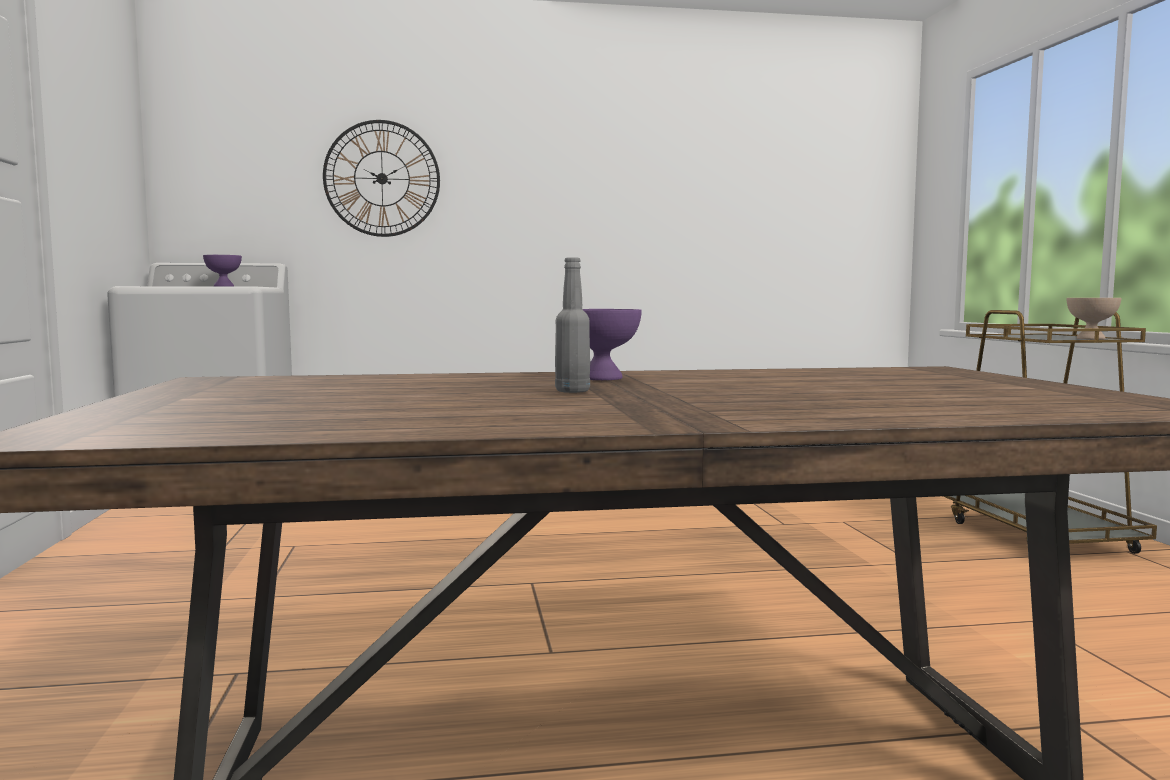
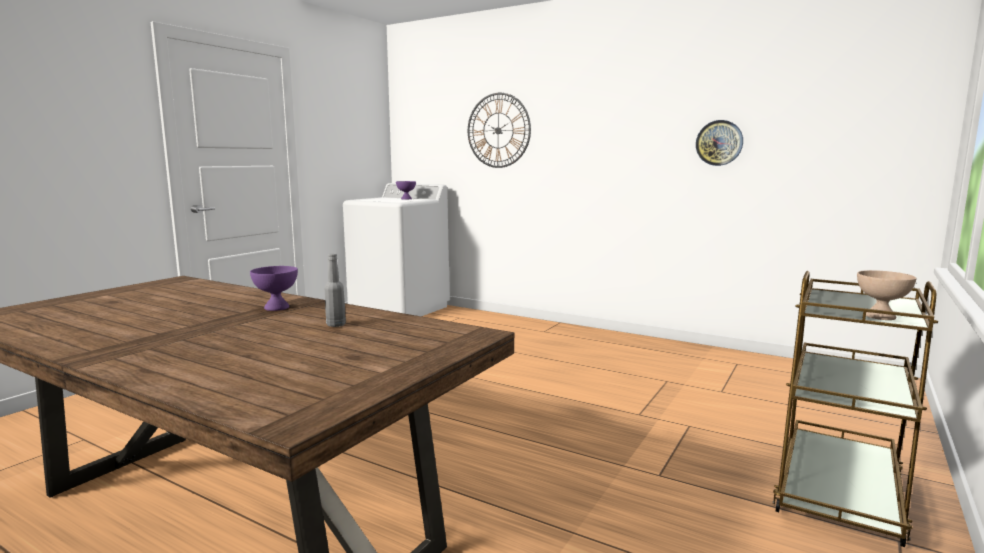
camera: 40 degrees right, 5 degrees up
grey bottle [555,257,590,393] -> grey bottle moved to [324,253,346,327]
none -> wall clock [696,120,743,166]

